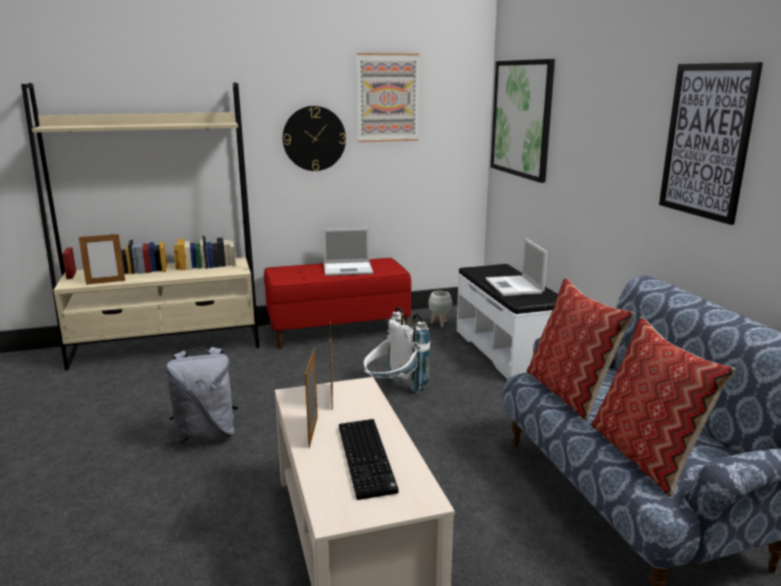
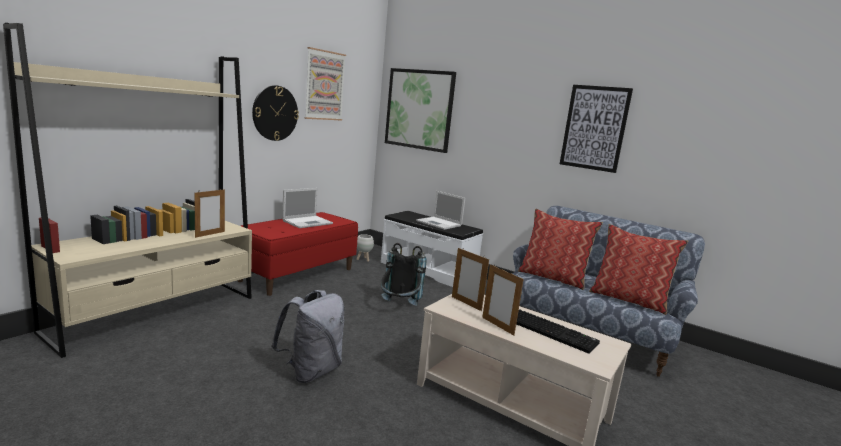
camera: 40 degrees left, 5 degrees down
picture frame [78,234,125,285] -> picture frame moved to [194,189,225,238]
white backpack [363,306,430,394] -> black backpack [381,243,427,306]

